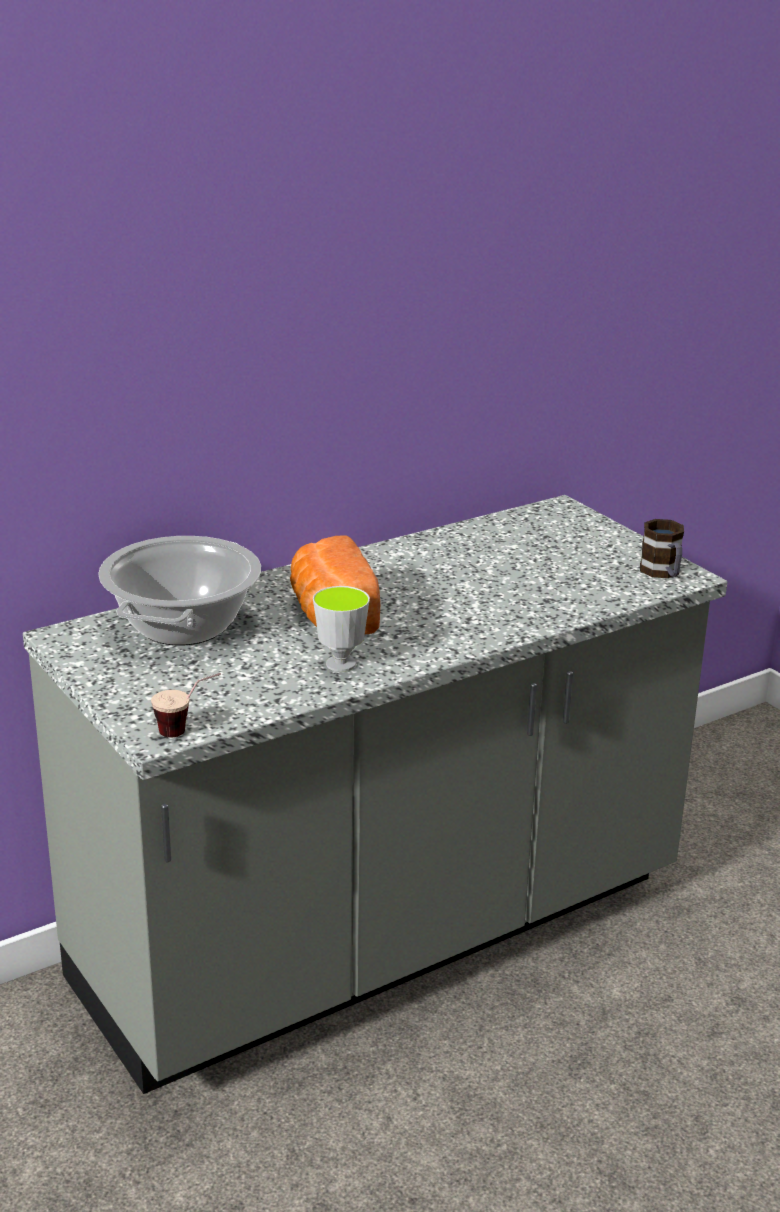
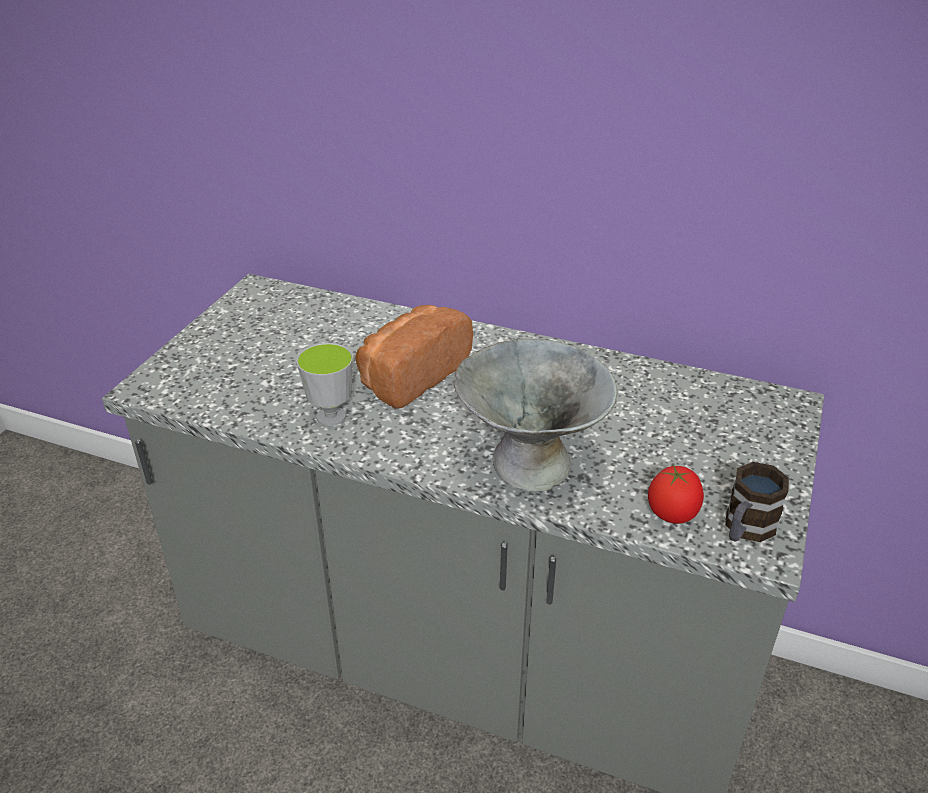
camera: 55 degrees right, 10 degrees up
cooking pot [98,536,261,646] -> none
cup [151,673,221,737] -> none
none -> grey bowl [454,339,617,491]
none -> tomato [648,465,704,524]

